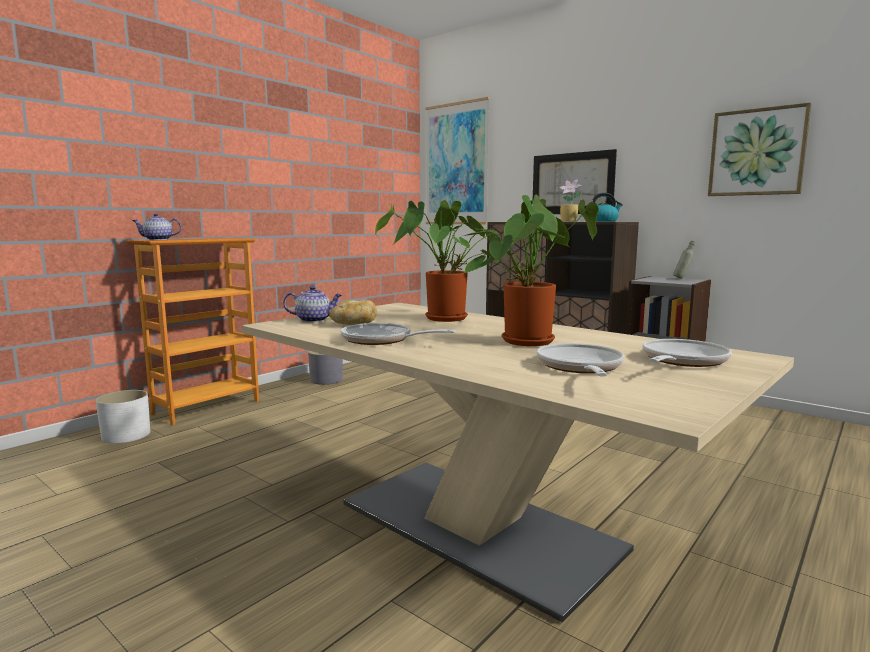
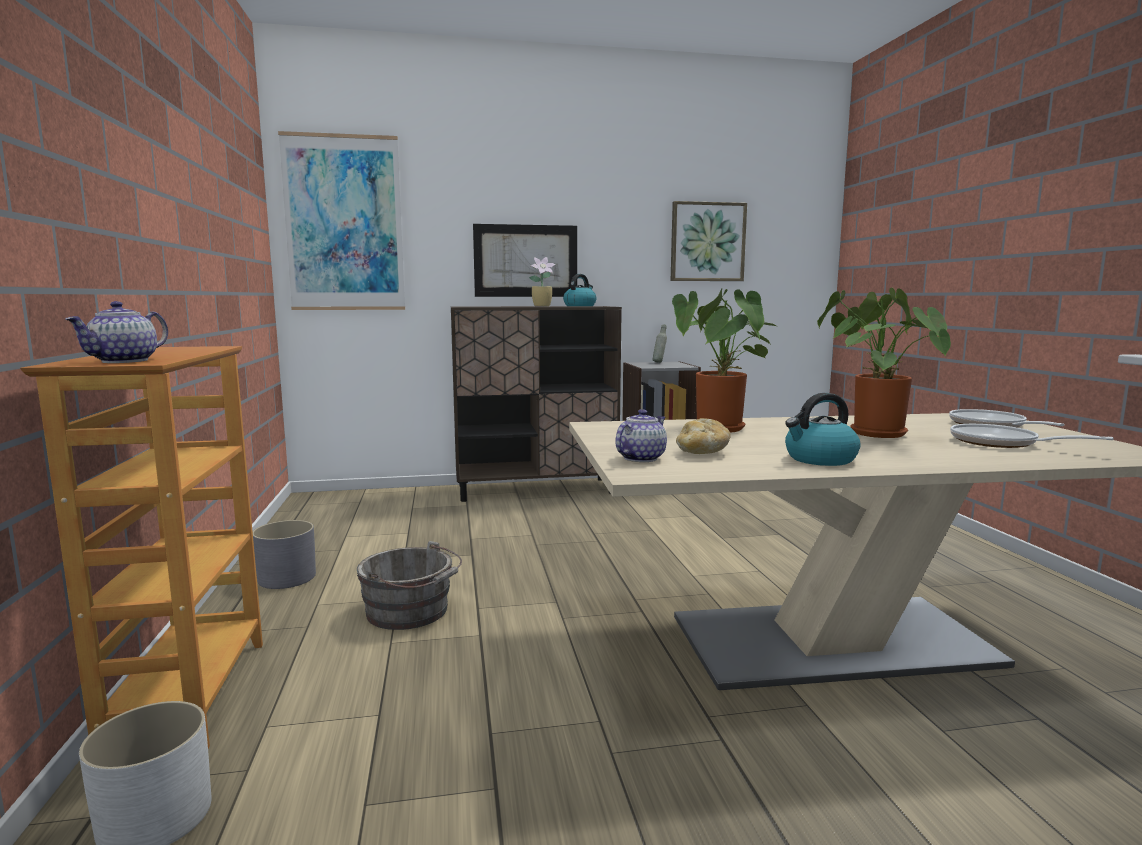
camera: 50 degrees left, 0 degrees up
frying pan [341,323,456,345] -> kettle [785,393,860,466]
none -> grey bucket [357,541,462,630]

